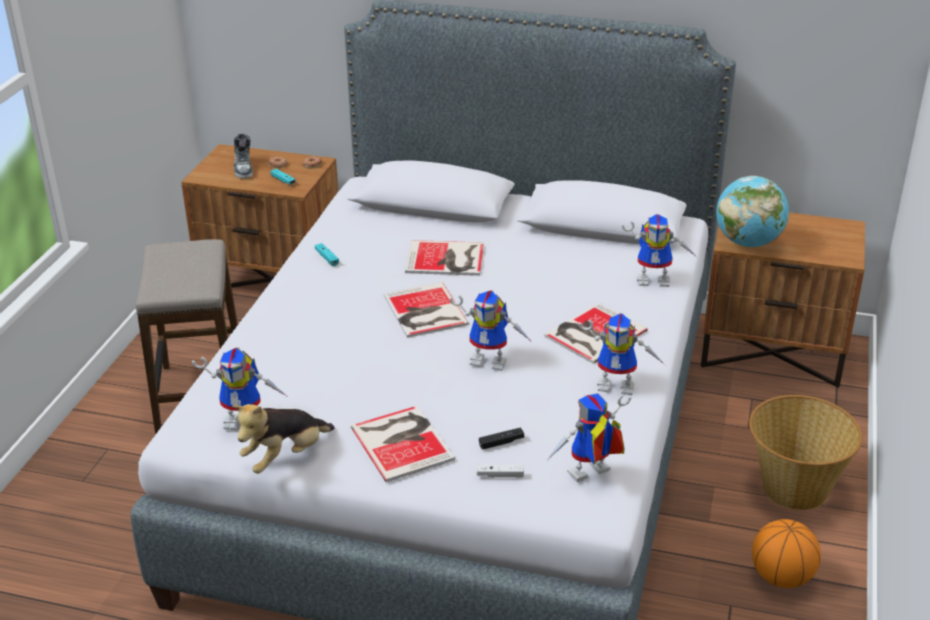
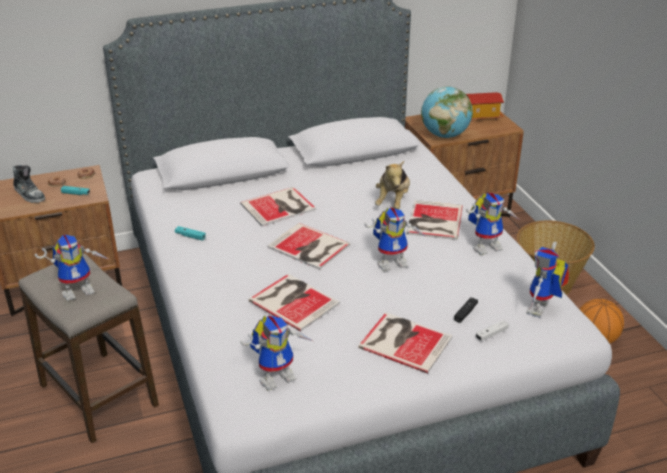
camera: 35 degrees left, 0 degrees up
plush toy [232,404,335,474] -> plush toy moved to [375,161,410,209]
toy robot [621,214,698,287] -> toy robot moved to [34,234,110,301]
none -> book [249,274,340,332]
none -> toy house [466,92,504,122]

